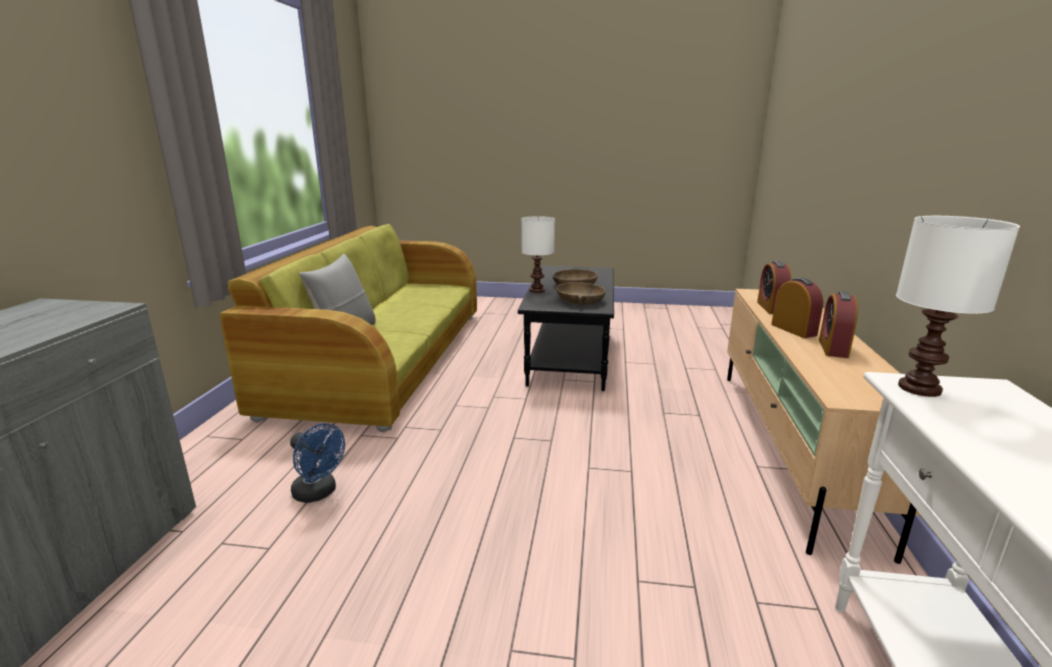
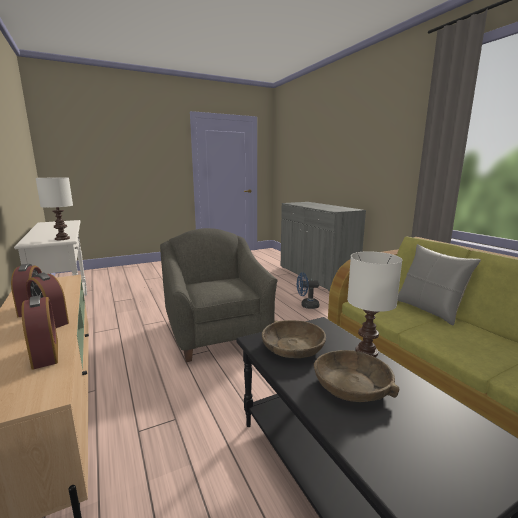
camera: 145 degrees right, 5 degrees down
none -> grey armchair [160,228,278,362]

